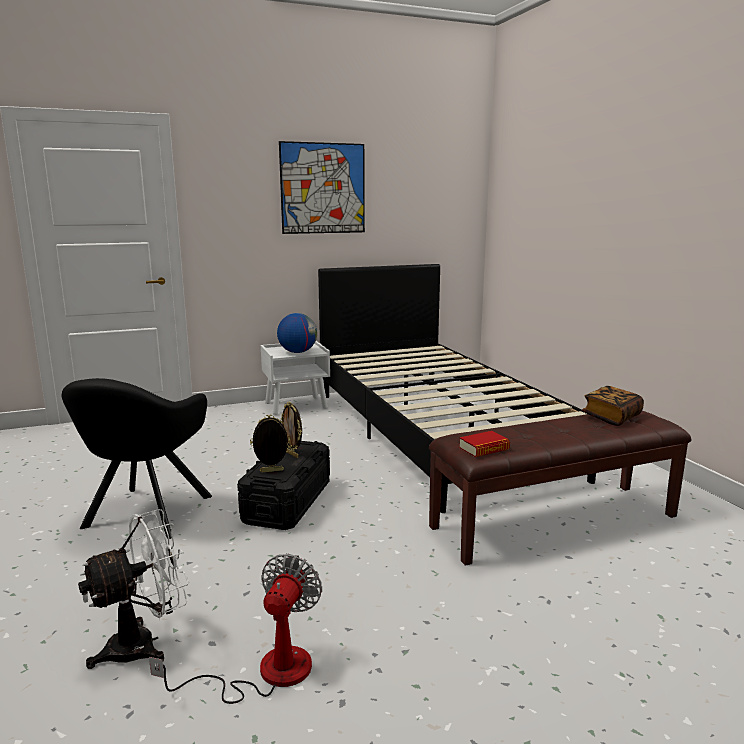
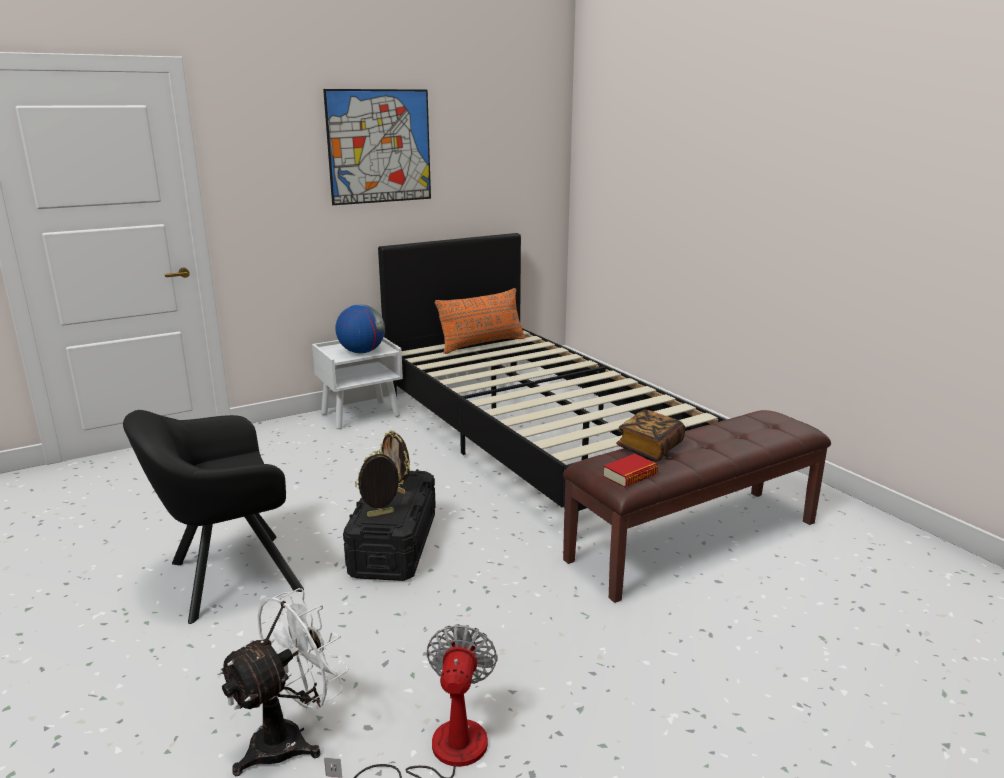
camera: 10 degrees left, 5 degrees up
black armchair [61,378,212,539] -> black armchair turned 60 degrees clockwise [123,410,304,624]
book [582,386,644,426] -> book moved to [616,409,685,462]
none -> orange pillow [435,288,525,354]

